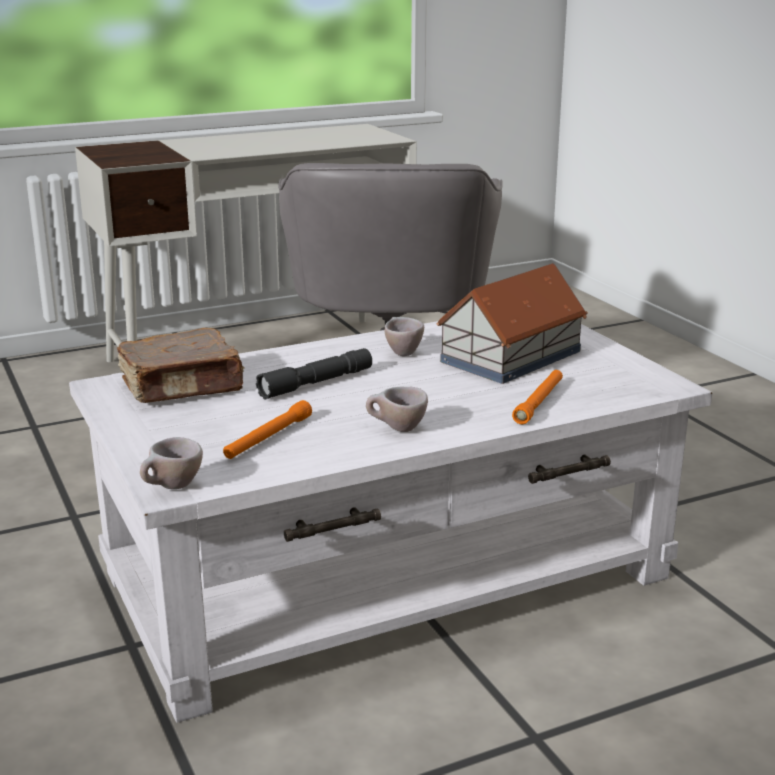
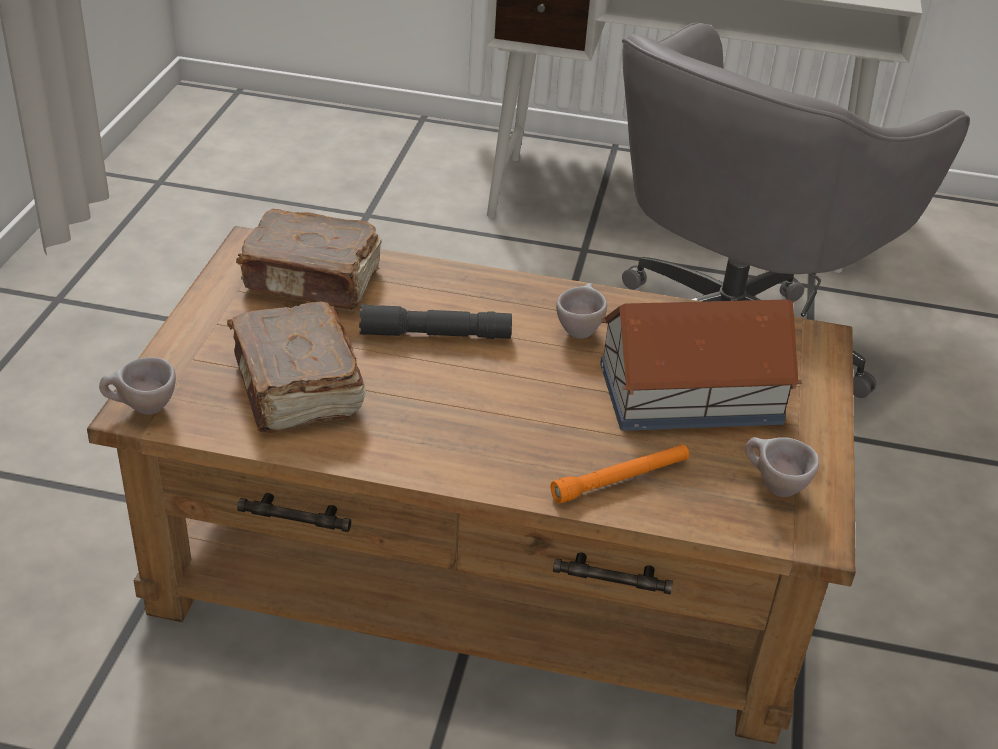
camera: 35 degrees right, 15 degrees up
white coffee table [69,321,712,723] -> brown coffee table [87,226,856,744]
orange flashlight [223,400,312,459] -> brown book [227,301,366,433]
beige cup [366,387,428,432] -> beige cup moved to [745,437,819,497]

